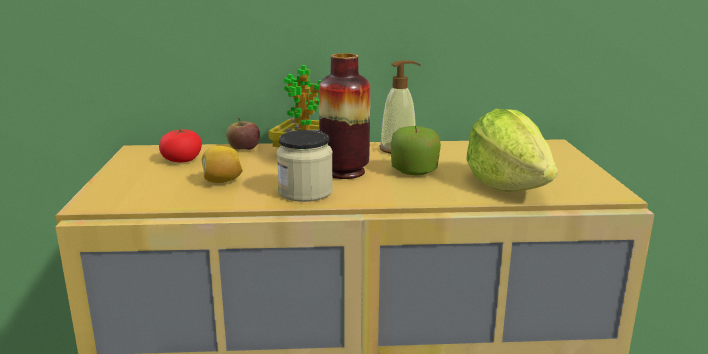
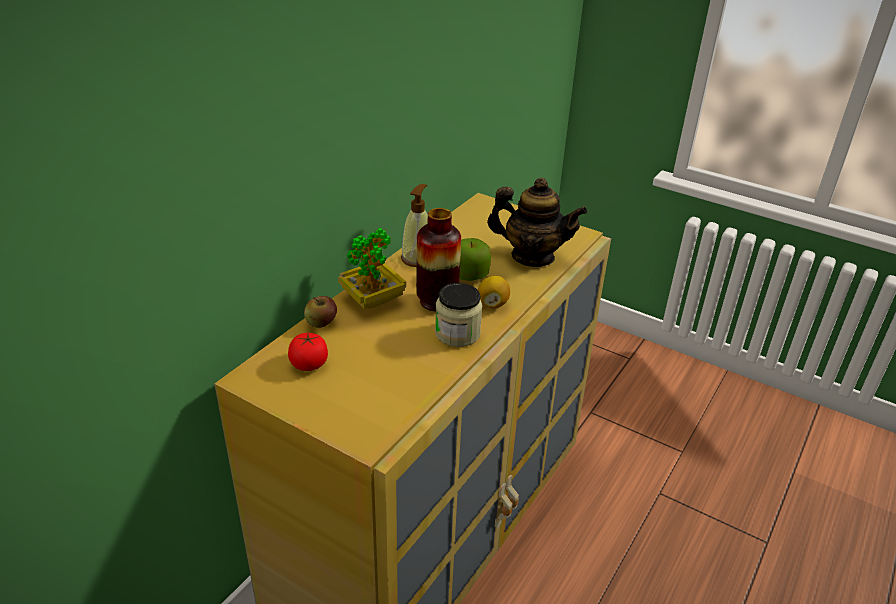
camera: 55 degrees left, 15 degrees up
lemon [202,146,243,183] -> lemon moved to [478,276,510,309]
lettuce [466,109,558,192] -> teapot [487,177,587,267]

